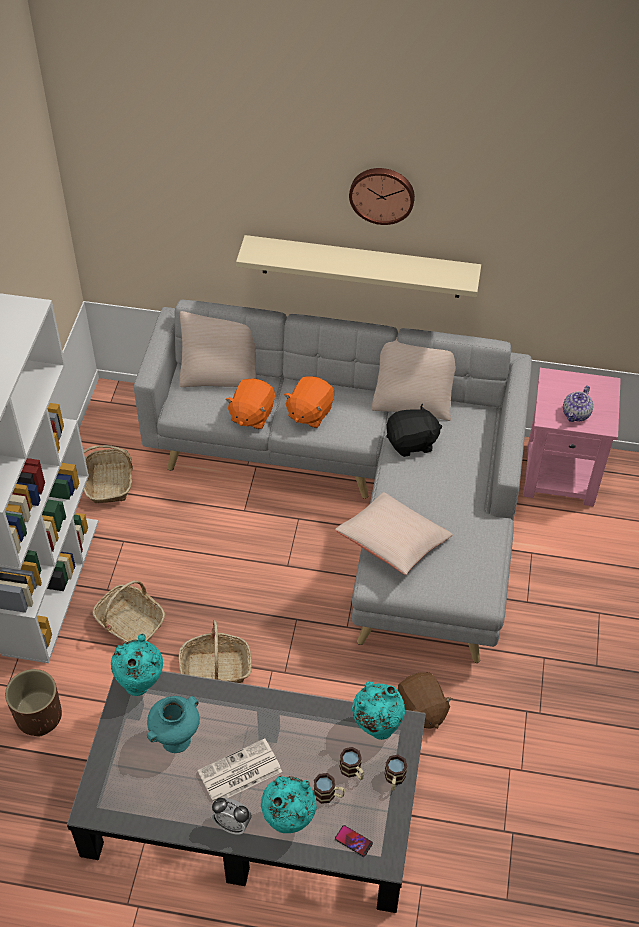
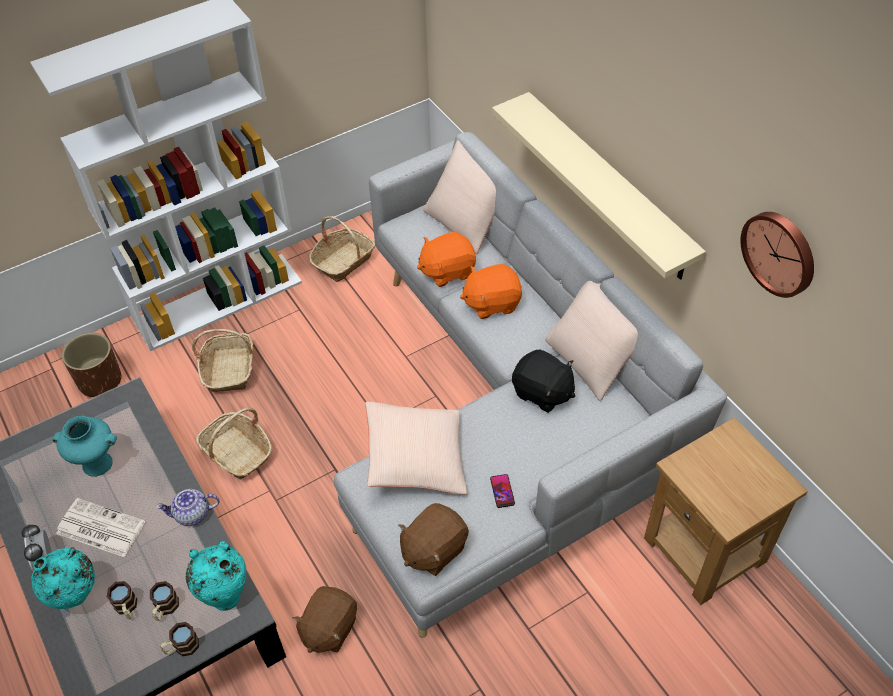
camera: 50 degrees right, 0 degrees up
turquoise vase [111,634,163,696] -> none
phone [335,825,373,857] -> phone moved to [490,474,515,508]
wall clock [349,168,415,225] -> wall clock moved to [741,212,814,298]
pink side table [523,368,621,507] -> brown side table [644,417,808,605]
teapot [563,385,593,422] -> teapot moved to [156,489,220,526]
none -> brown plush toy [398,503,469,576]

